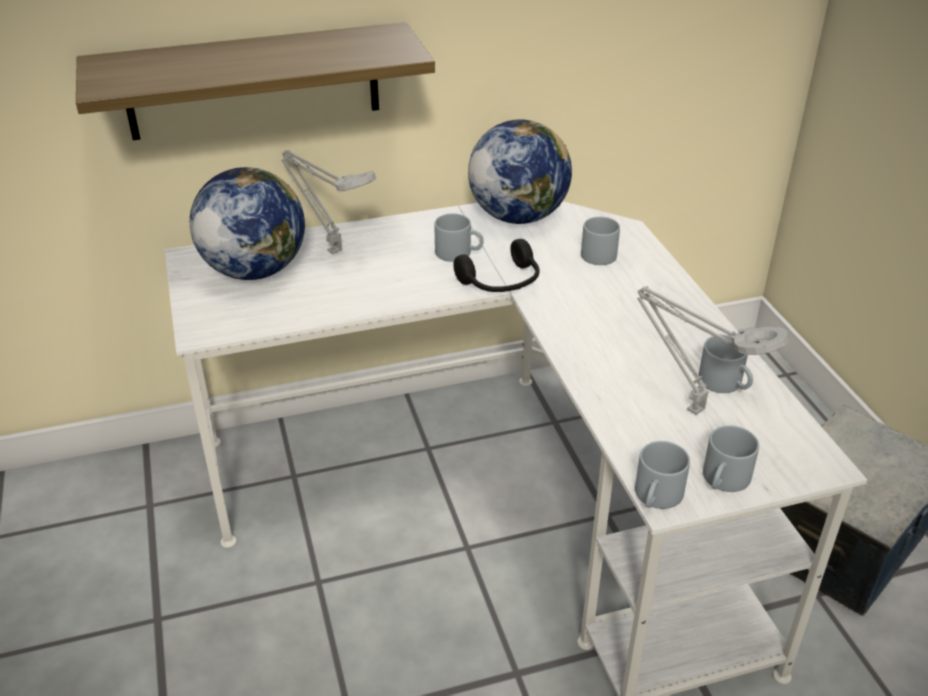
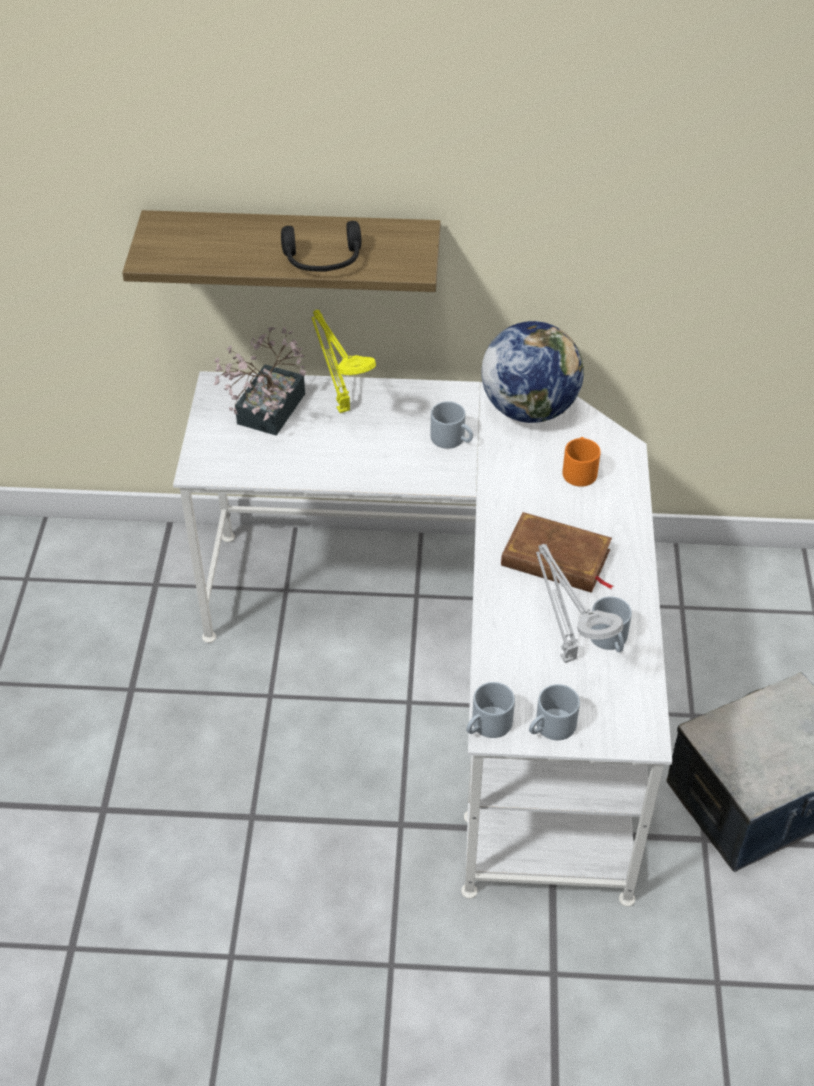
camera: 20 degrees right, 10 degrees up
globe [190,167,305,280] -> potted plant [214,327,306,436]
grey table lamp [282,150,376,254] -> yellow table lamp [311,310,376,413]
black headphones [453,239,540,292] -> black headphones moved to [281,221,361,272]
grey mug [581,217,620,265] -> orange mug [563,437,601,487]
none -> brown book [501,512,614,593]

